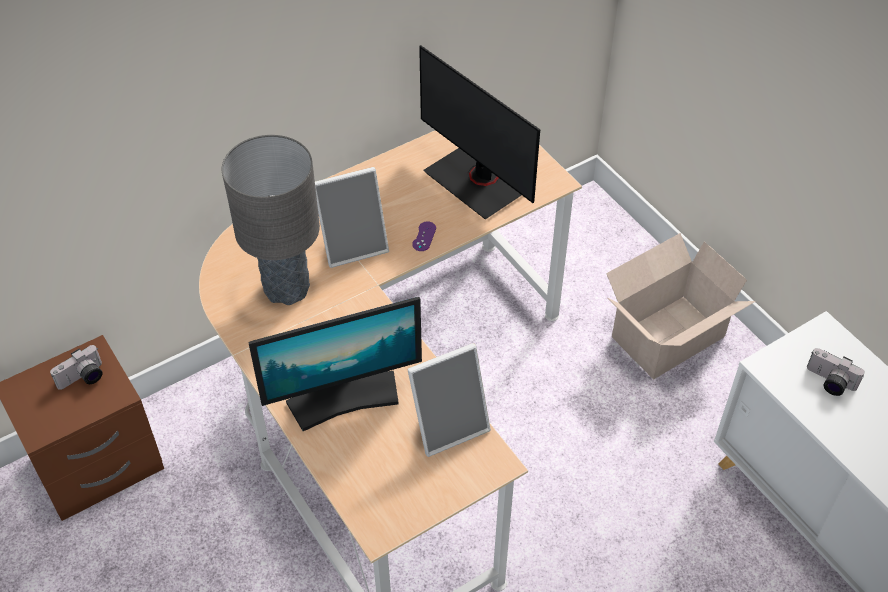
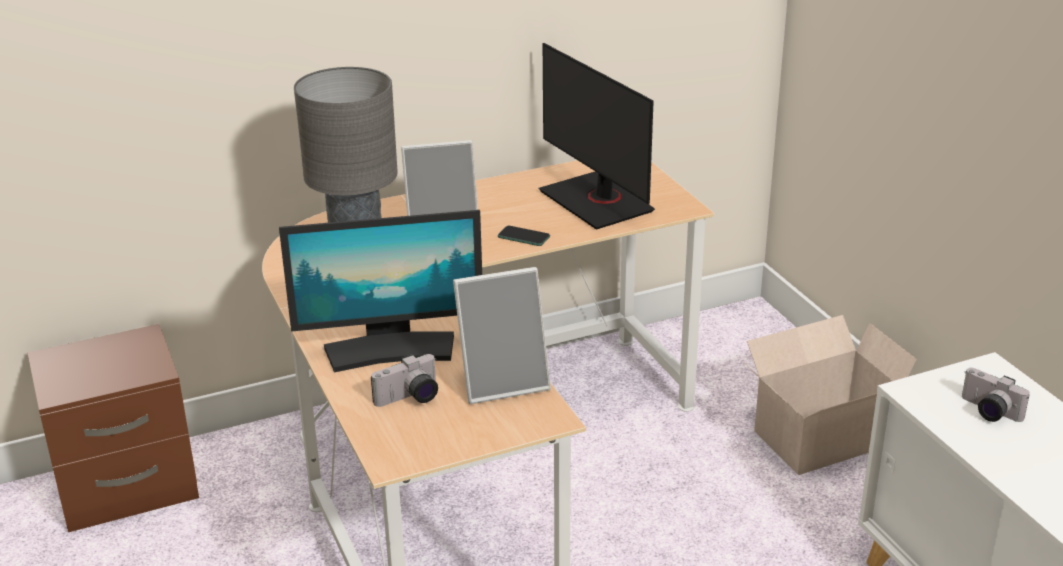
camera: 10 degrees right, 20 degrees down
camera [50,345,102,390] -> camera moved to [371,354,438,407]
purple game controller [412,221,436,251] -> phone [498,226,550,246]

